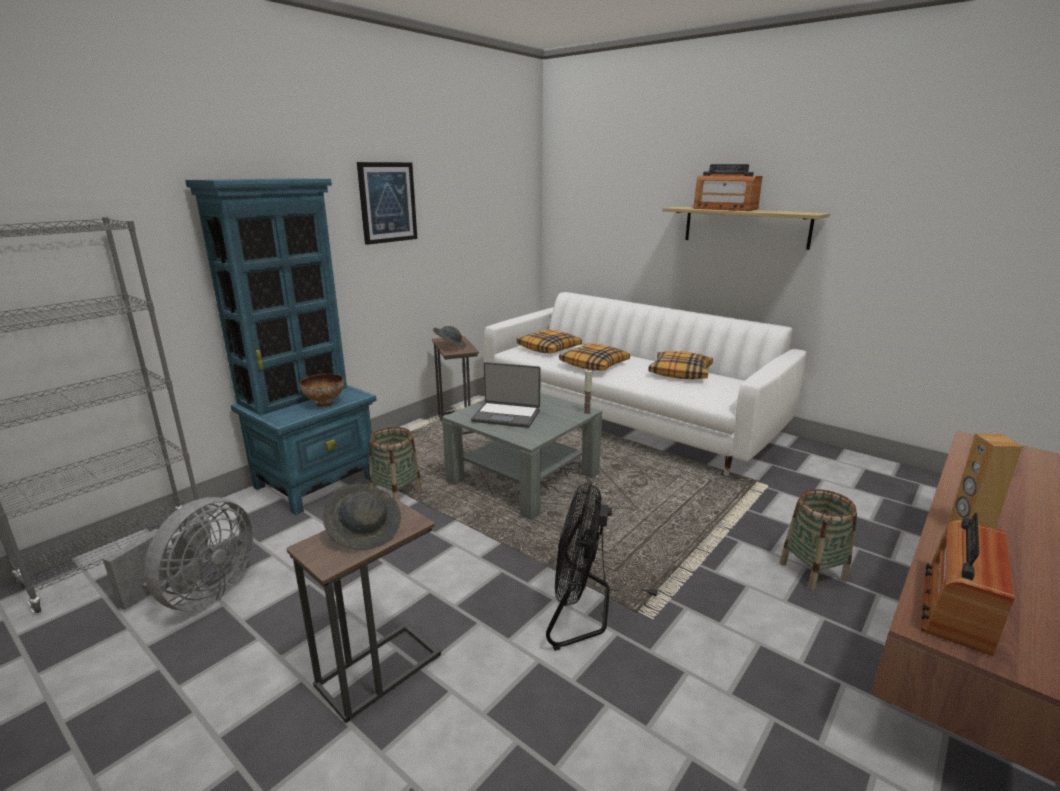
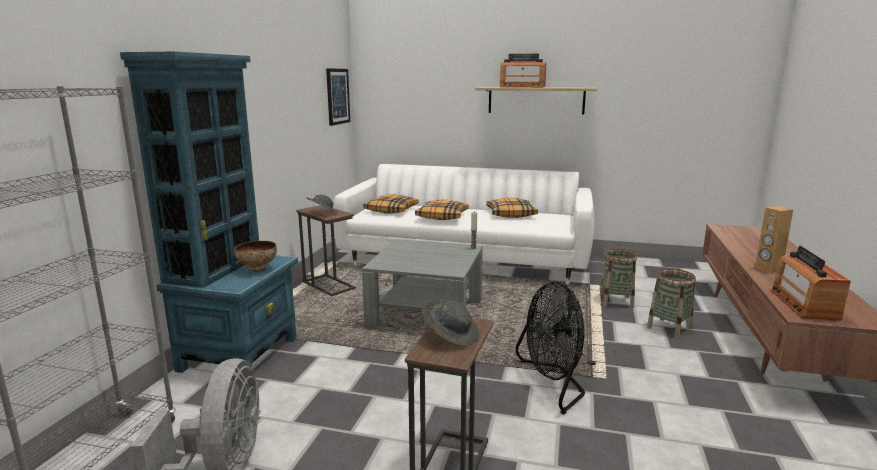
camera: 25 degrees left, 5 degrees down
picture [357,162,417,245] -> picture moved to [326,68,350,126]
basket [369,427,422,500] -> basket moved to [600,248,638,308]
laptop [471,362,541,428] -> none

